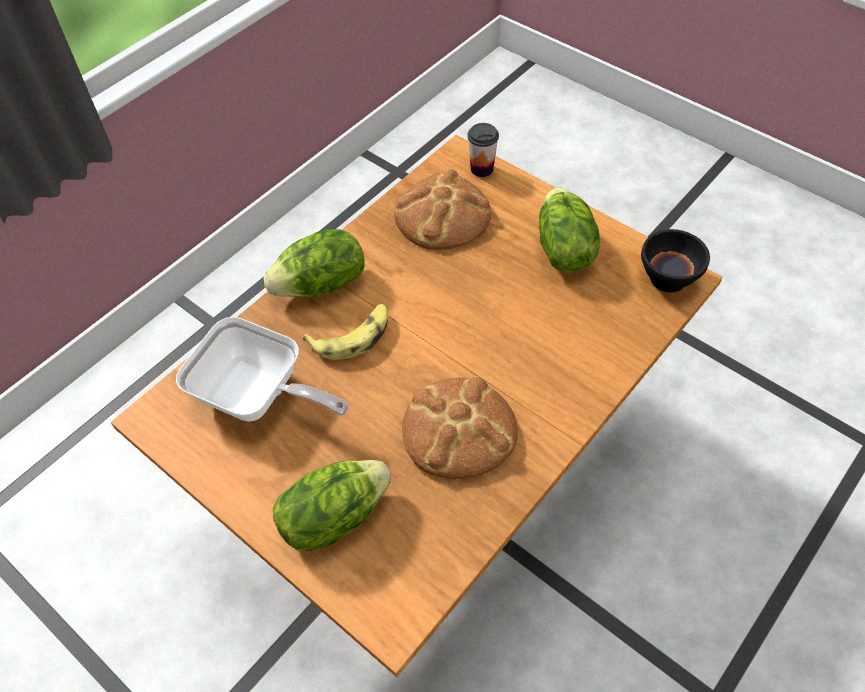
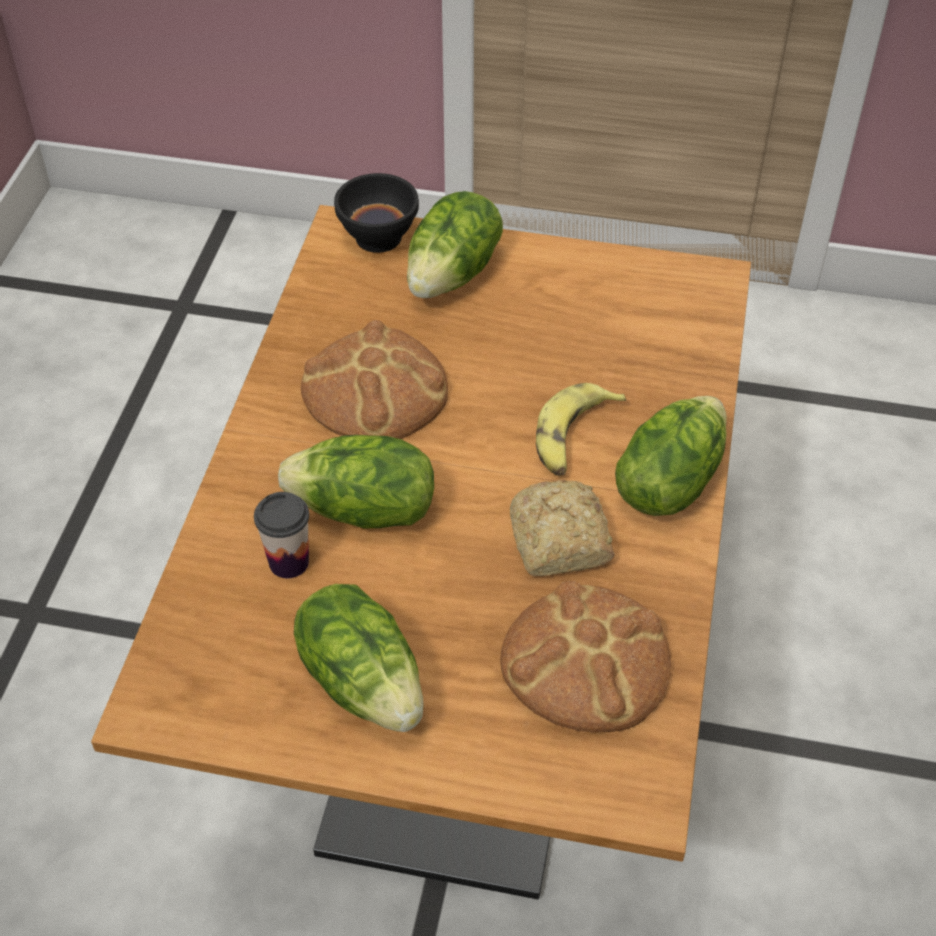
camera: 150 degrees right, 5 degrees down
frying pan [176,317,348,421] -> none
cup [467,123,499,177] -> cup moved to [254,492,309,578]
black bowl [641,229,710,293] -> black bowl moved to [334,173,419,253]
none -> lettuce [278,435,434,528]
none -> bread [510,480,615,576]

